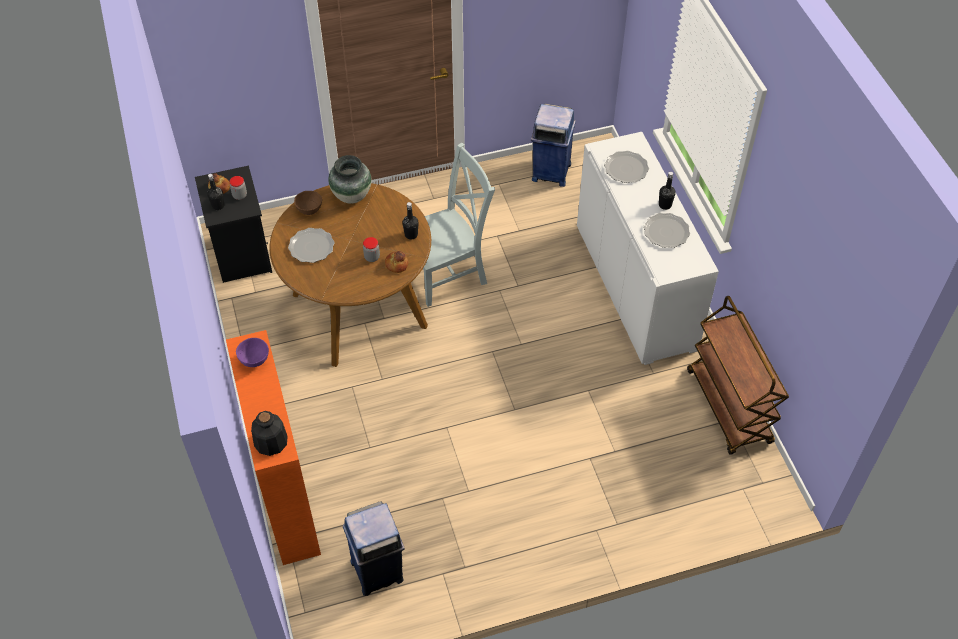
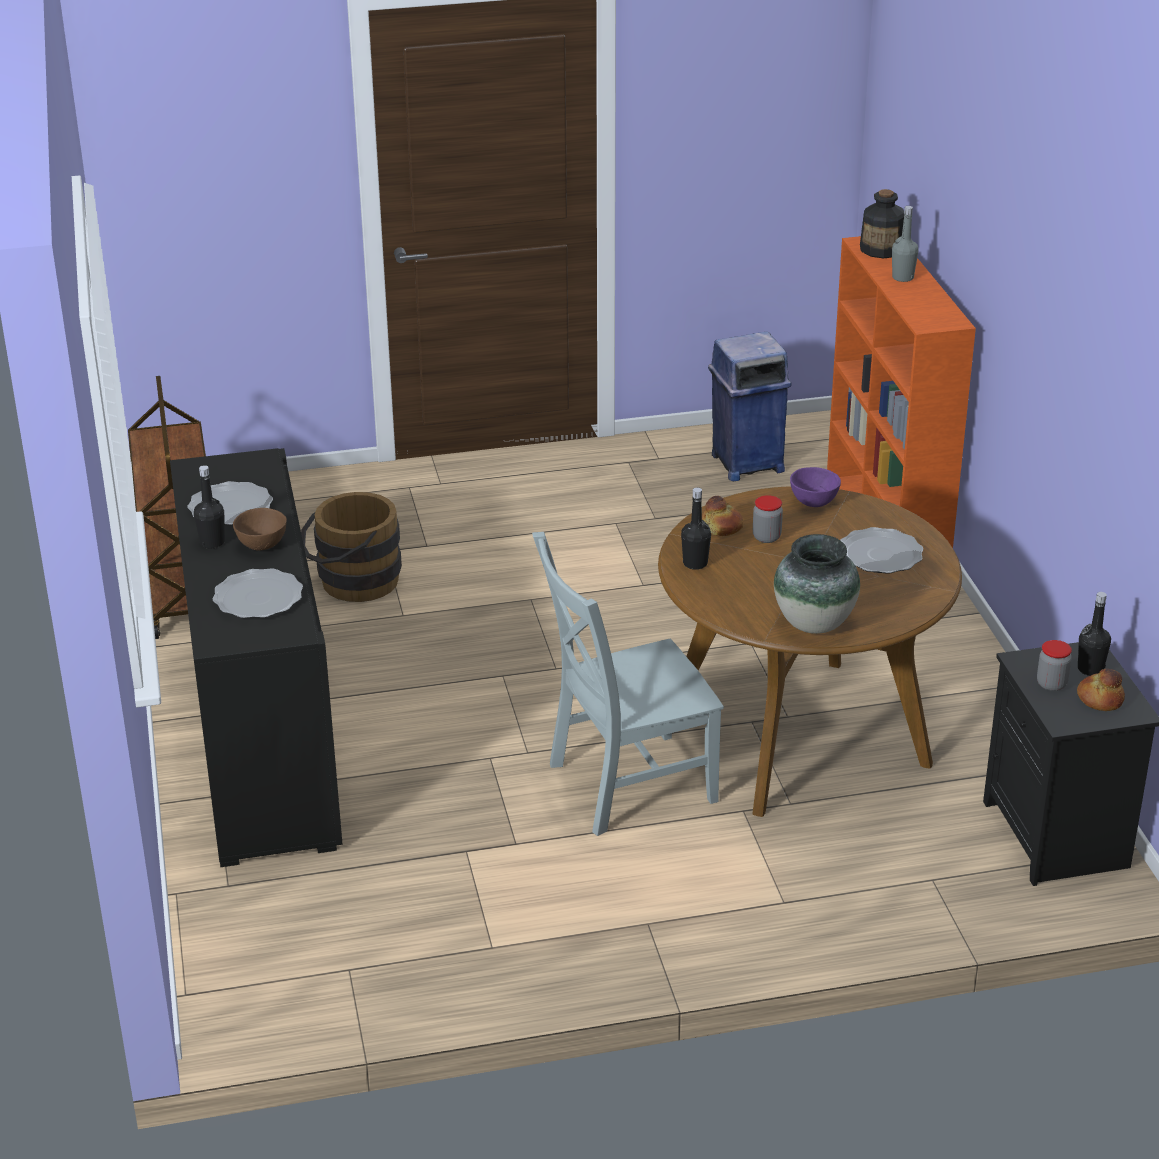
camera: 175 degrees left, 20 degrees down
purple bowl [236,338,269,367] -> purple bowl moved to [790,467,841,507]
brown bowl [294,191,322,215] -> brown bowl moved to [233,508,287,551]
blue trash can [531,104,576,187] -> none
white cabinet [577,132,719,365] -> black cabinet [170,448,343,867]
none -> brown bucket [301,492,402,602]
none -> grey bottle [892,206,919,282]

